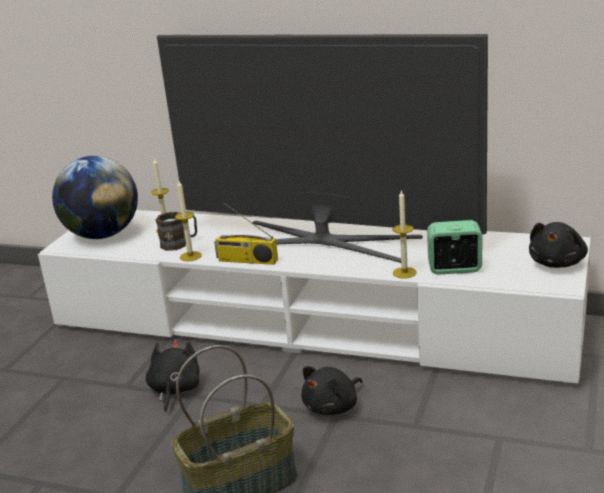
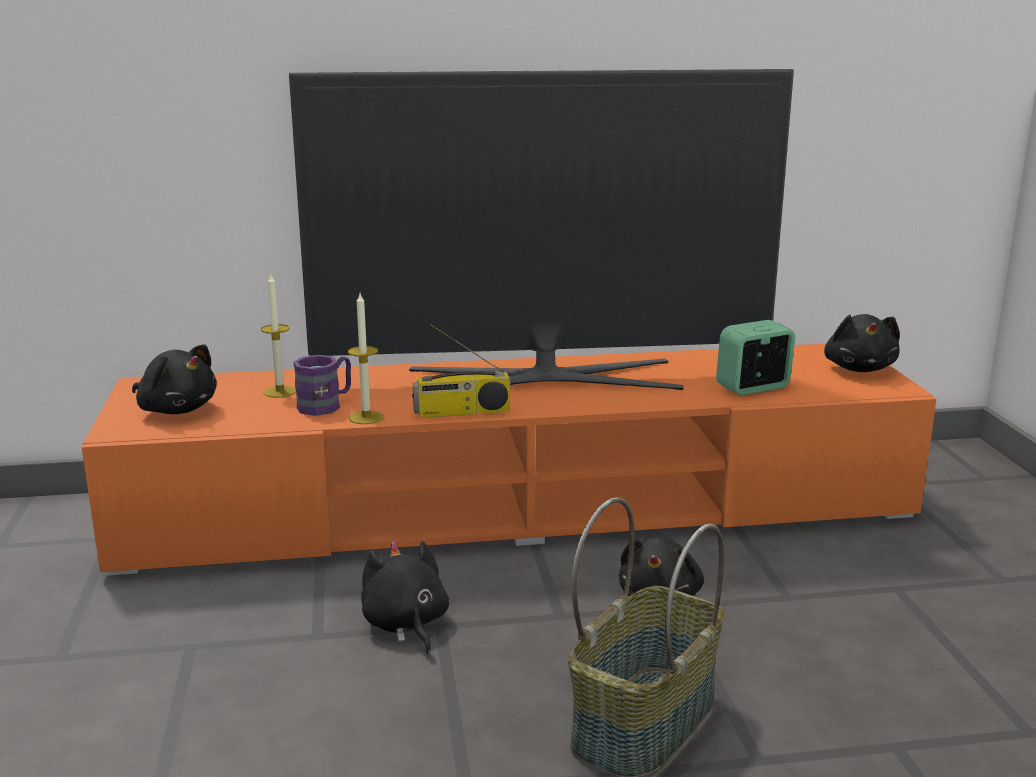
camera: 30 degrees left, 5 degrees down
white tv stand [38,210,591,385] -> orange tv stand [82,344,937,576]
globe [52,156,138,239] -> black plush toy [132,344,217,414]
brown mug [156,212,197,251] -> purple mug [293,355,351,416]
candle [393,189,417,278] -> none

